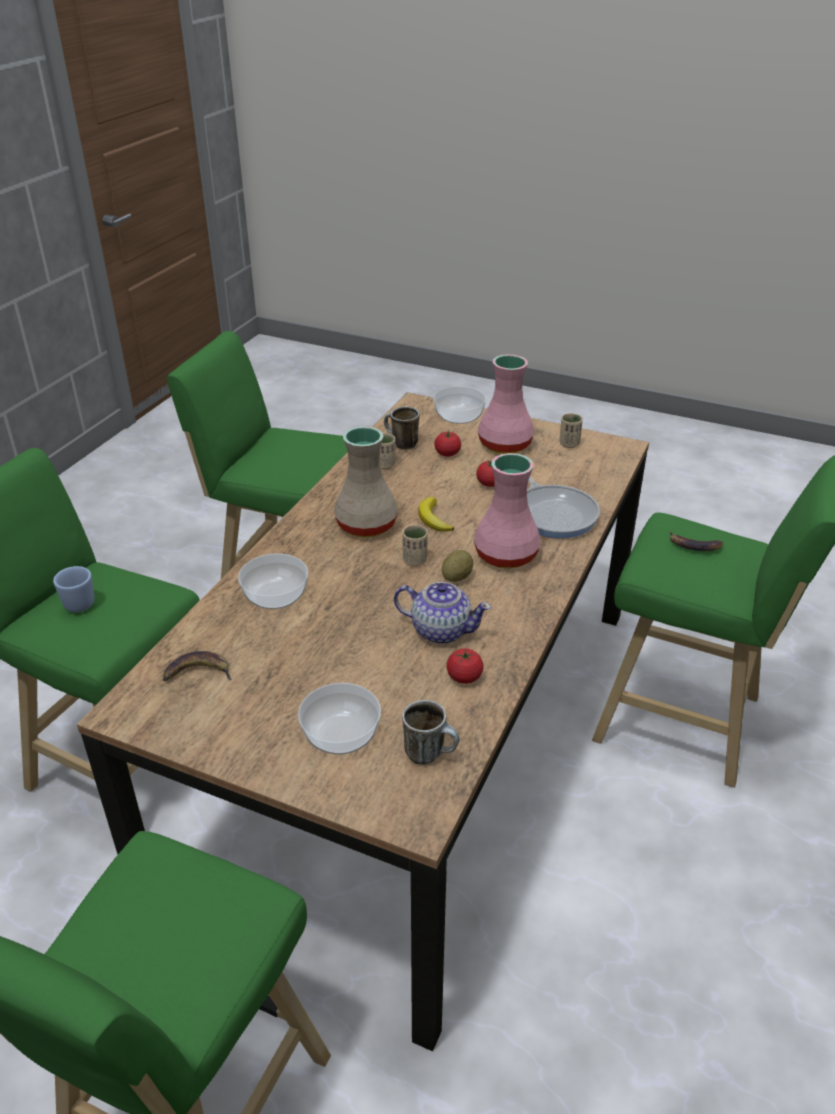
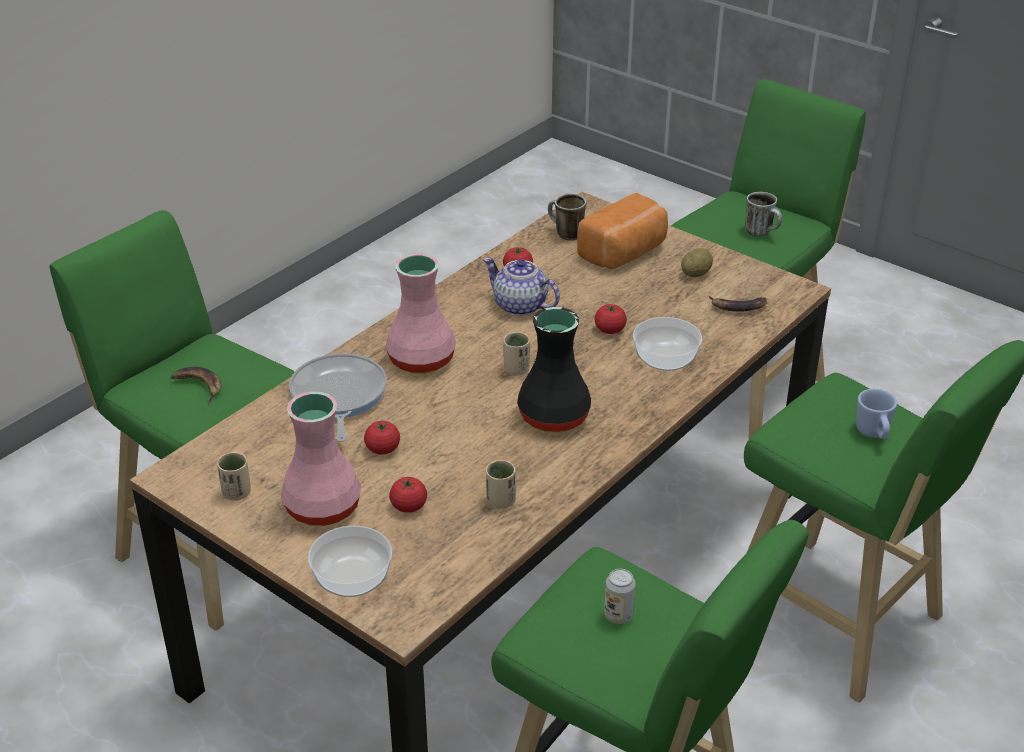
camera: 165 degrees left, 0 degrees up
bowl [298,683,381,755] -> bread [577,193,668,269]
beige vase [334,426,398,537] -> black vase [517,307,591,433]
mug [384,406,420,450] -> mug moved to [745,192,782,236]
banana [418,497,454,532] -> none
potato [442,550,473,582] -> potato moved to [681,248,713,277]
none -> tomato [595,304,627,334]
none -> can [604,569,636,624]

